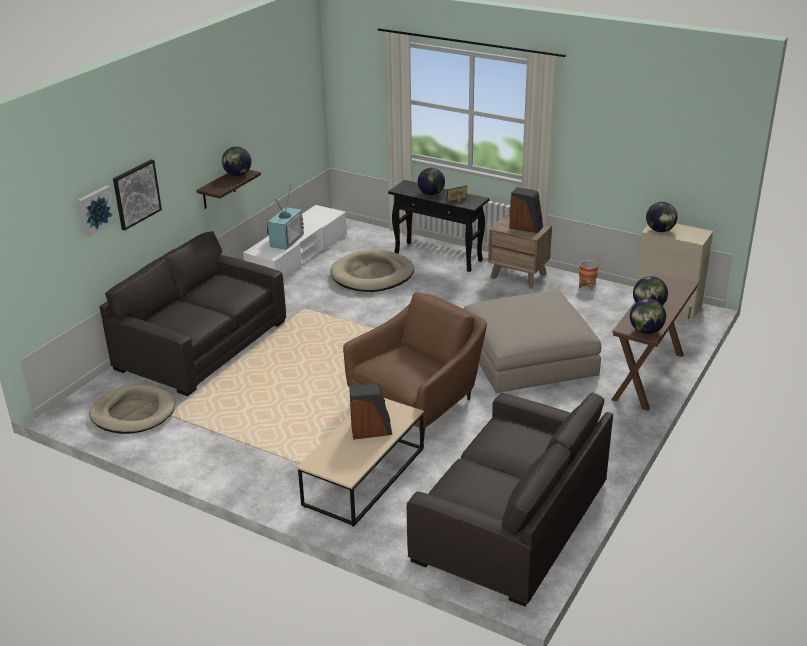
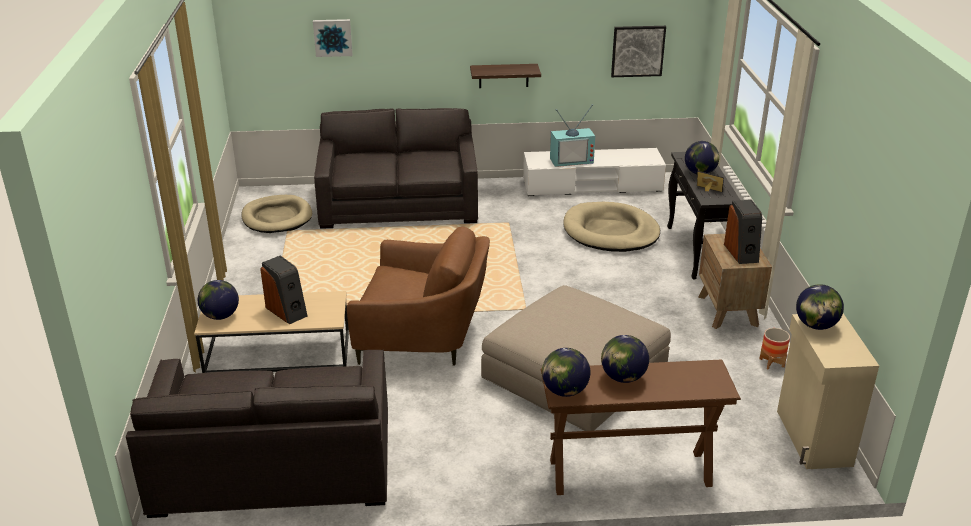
camera: 55 degrees right, 0 degrees up
picture [113,160,162,230] -> picture moved to [611,26,666,77]
globe [222,146,251,176] -> globe moved to [198,280,239,320]

